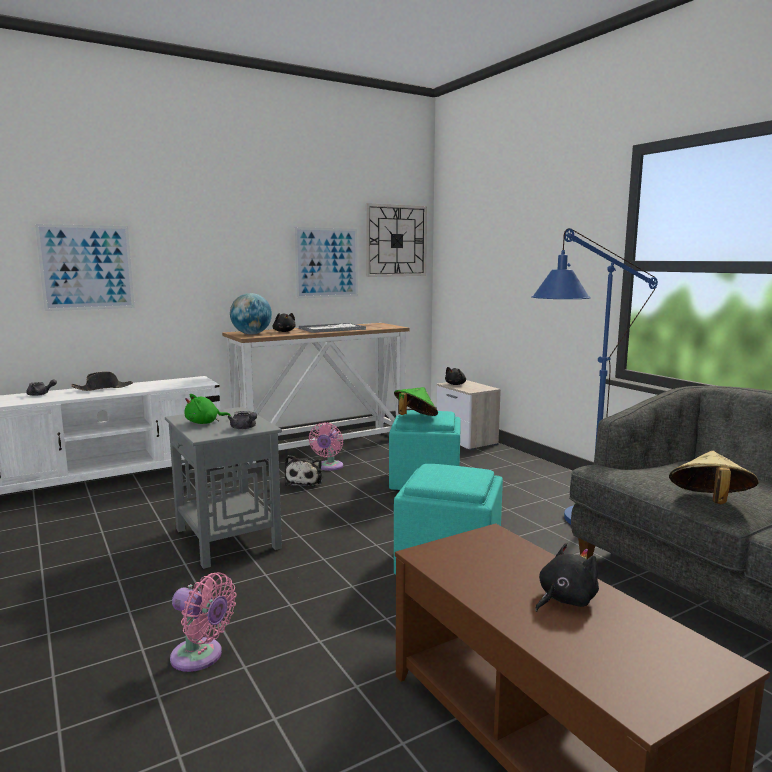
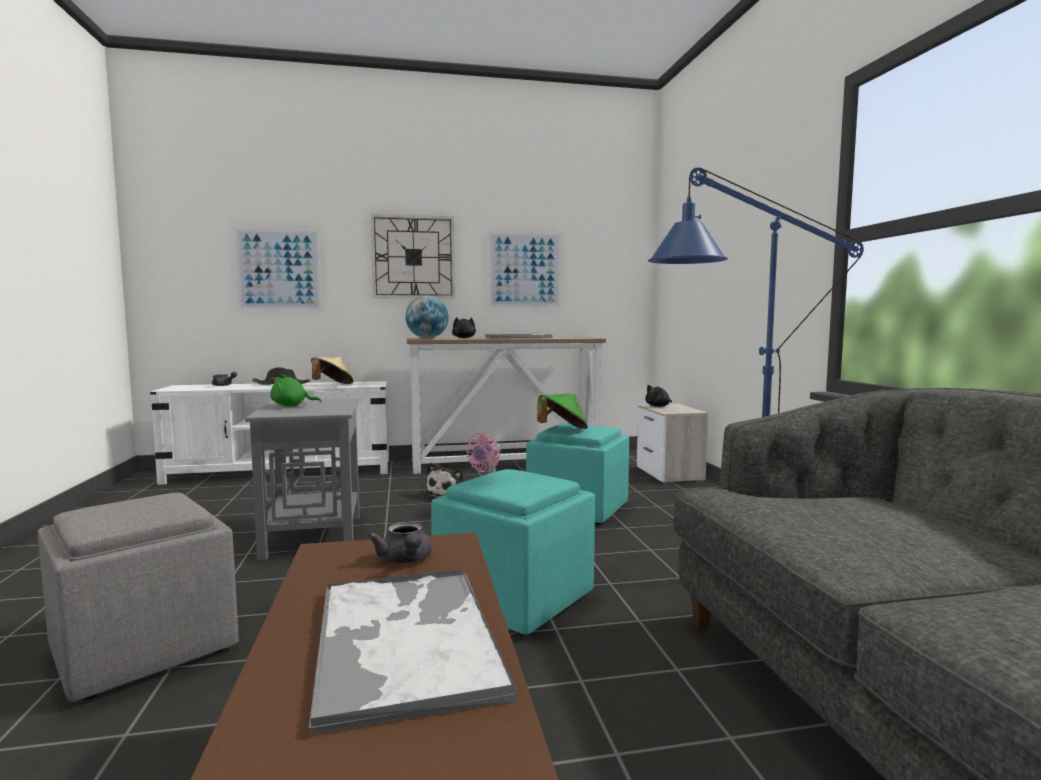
camera: 20 degrees right, 5 degrees down
pink fan [170,573,236,672] -> grey ottoman [38,493,239,702]
grey teapot [227,411,257,429] -> grey teapot moved to [368,522,432,564]
wall clock [366,203,427,277] -> wall clock moved to [371,214,455,299]
black plush toy [535,543,599,612] -> tray [309,569,517,734]
beige hat [669,451,759,504] -> beige hat moved to [311,357,353,384]

